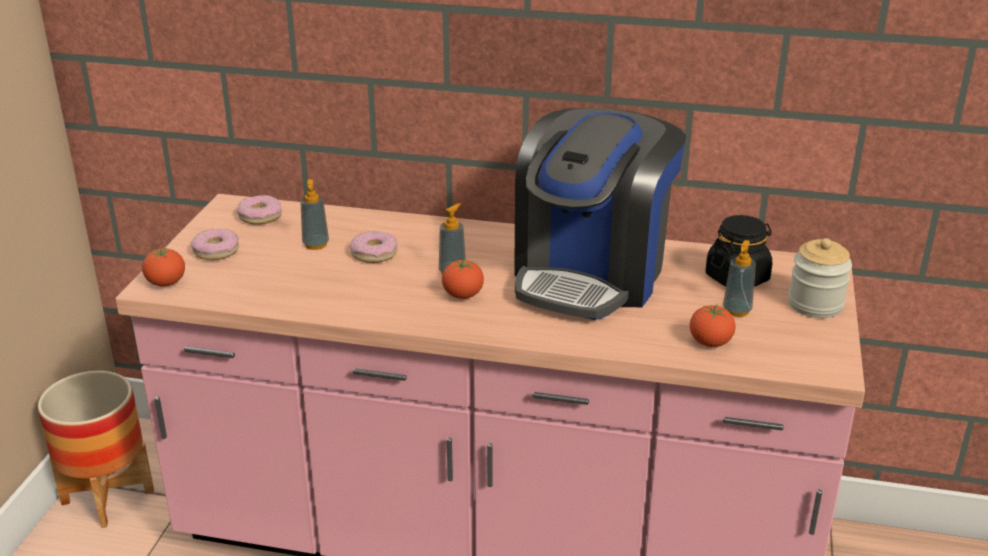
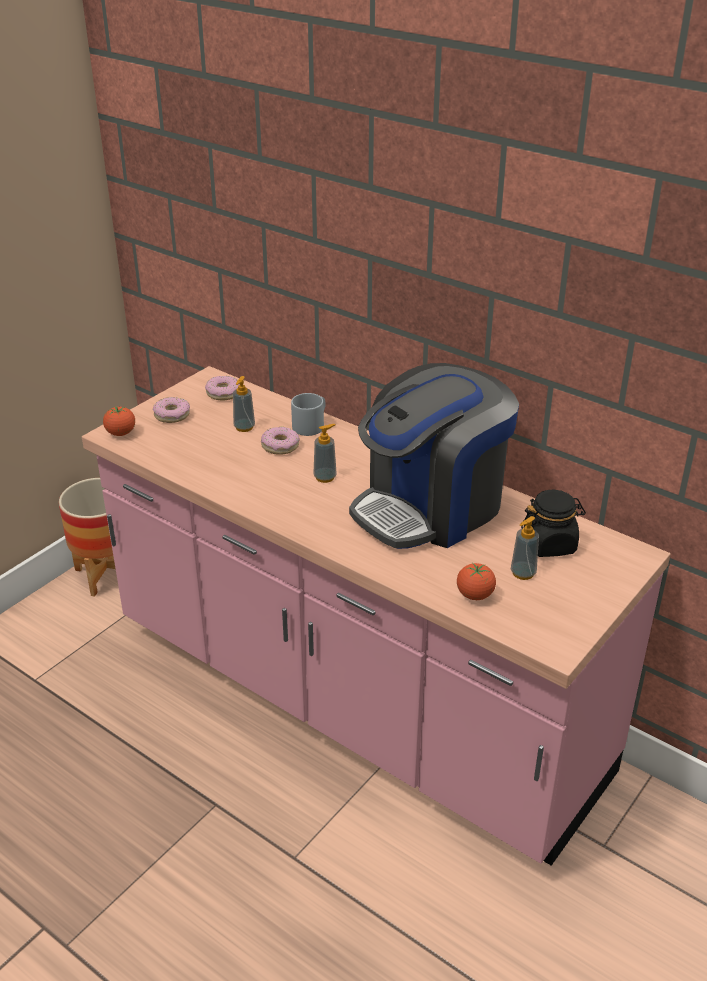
camera: 25 degrees right, 5 degrees up
tomato [442,259,484,299] -> none
jar [788,238,852,318] -> none
none -> grey mug [291,393,326,436]

